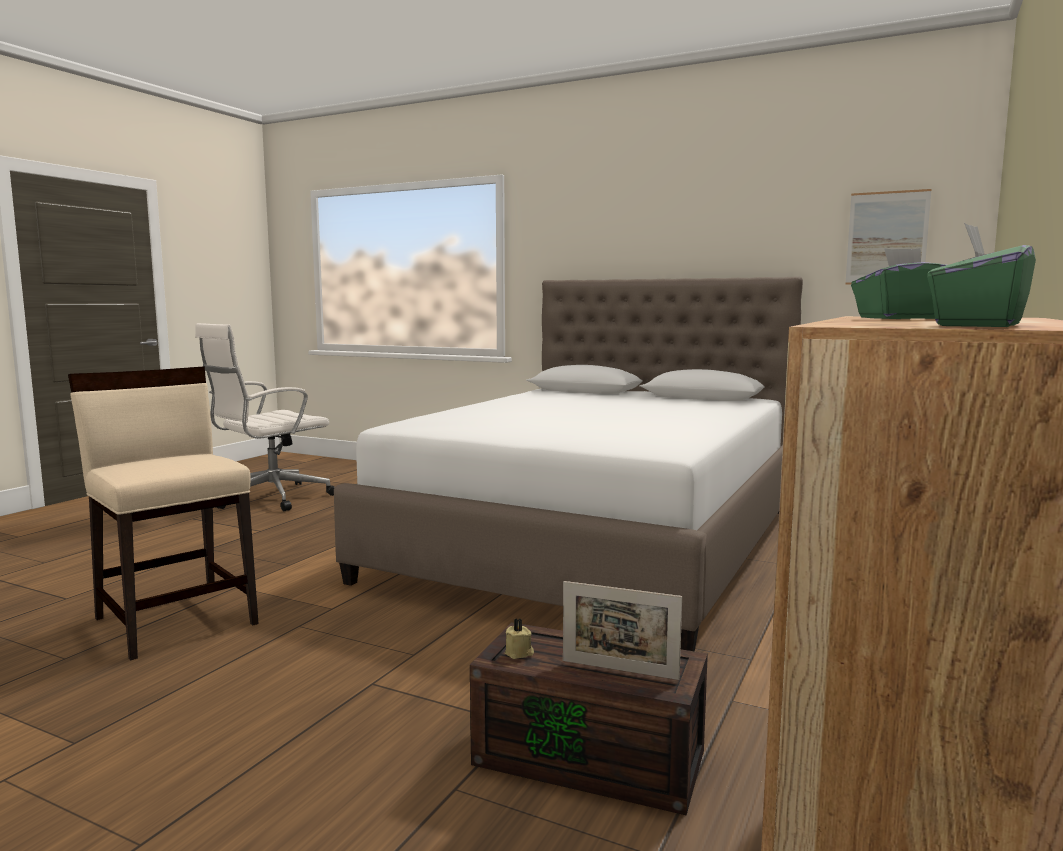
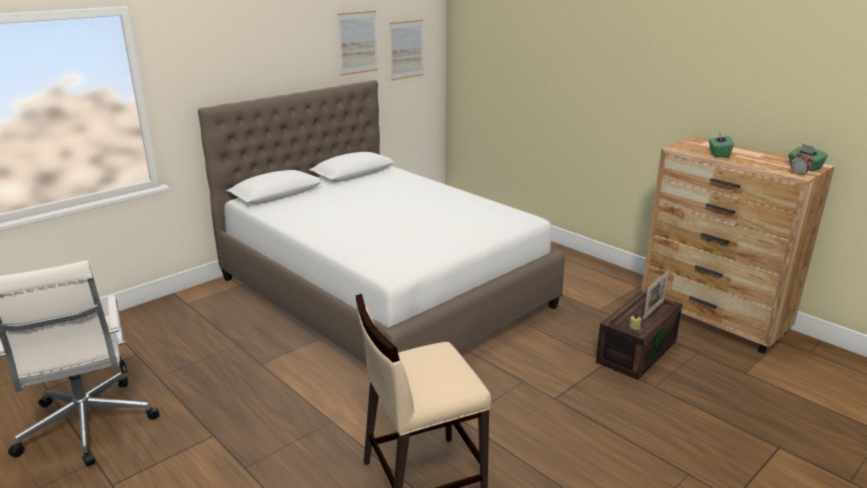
camera: 70 degrees left, 15 degrees up
none -> picture [337,11,378,76]
none -> alarm clock [791,151,813,175]

